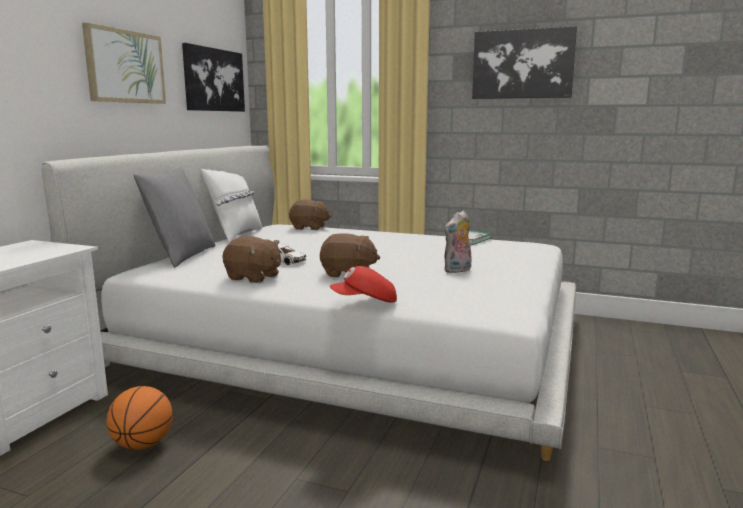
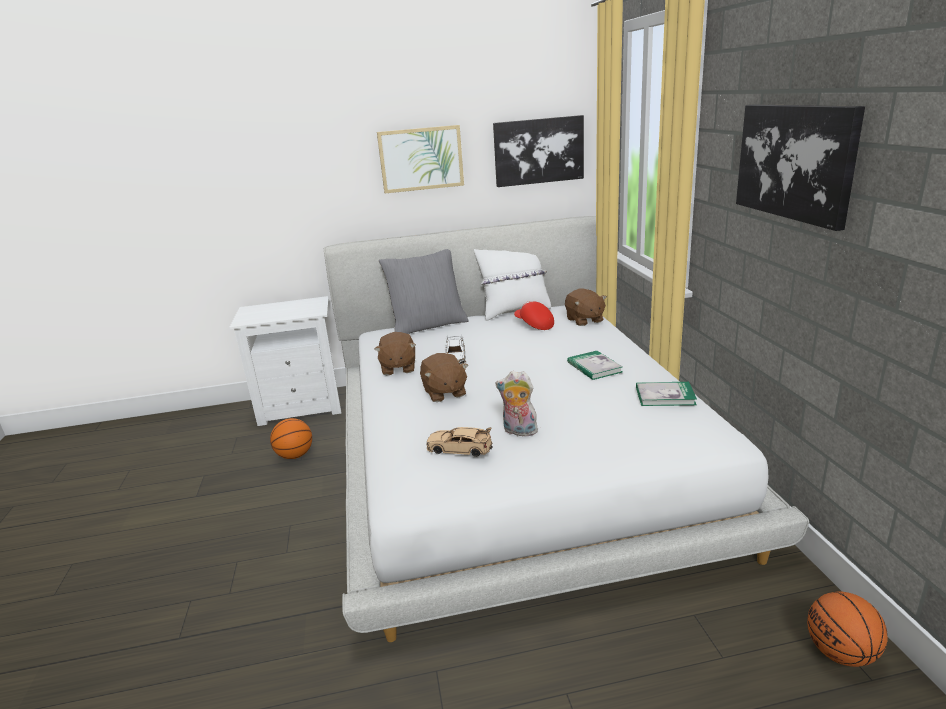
camera: 60 degrees right, 10 degrees up
red cap [330,266,397,303] -> red cap moved to [514,301,554,330]
none -> beige toy car [427,427,493,457]
none -> book [567,351,623,380]
none -> basketball [807,592,888,667]

